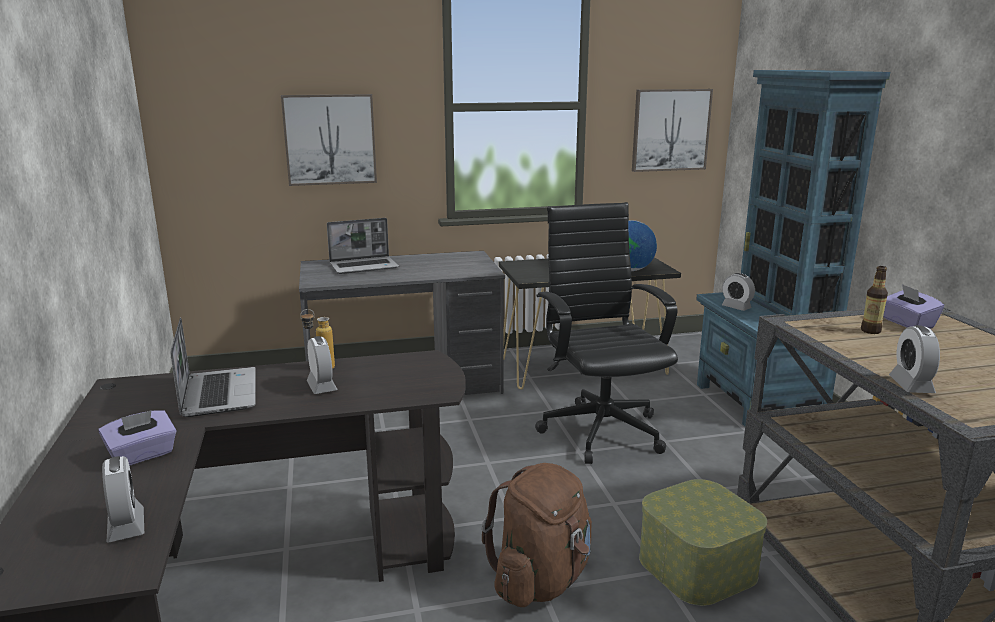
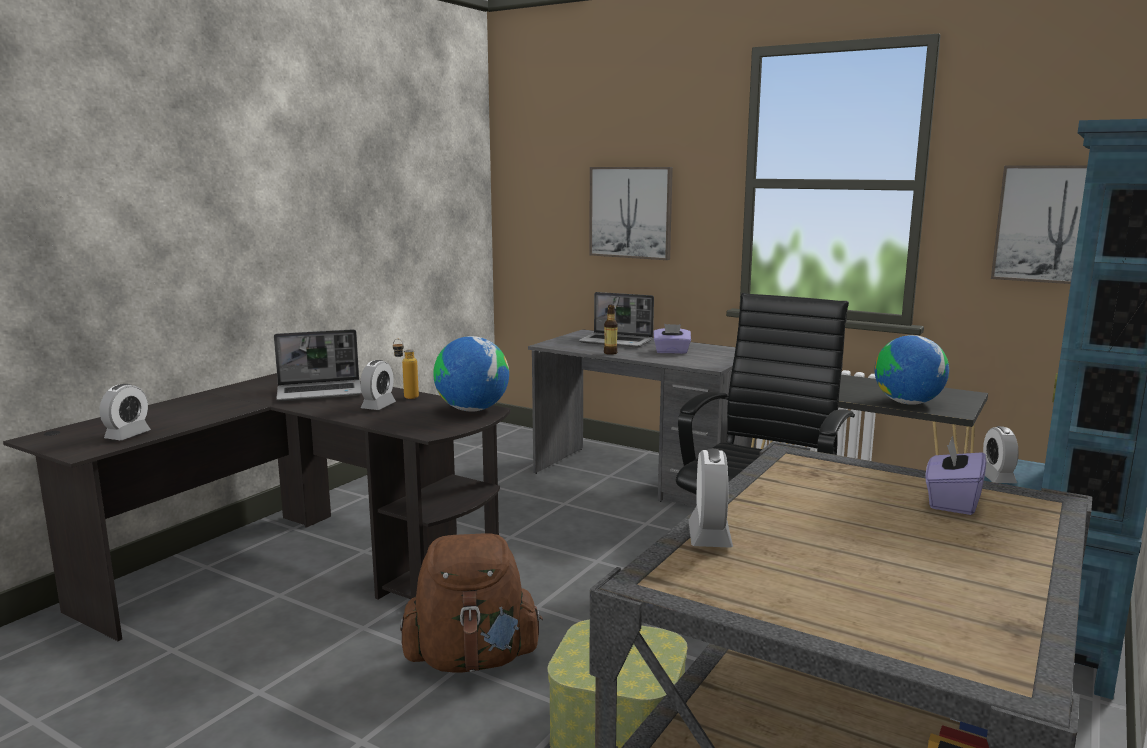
camera: 45 degrees right, 5 degrees down
purple tissue box [99,410,177,466] -> purple tissue box moved to [653,324,691,354]
laptop [170,317,256,417] -> laptop turned 45 degrees clockwise [274,329,362,401]
bottle [861,266,888,334] -> bottle moved to [604,305,618,355]
alarm clock [889,325,940,393] -> alarm clock turned 135 degrees clockwise [688,449,733,548]
none -> globe [433,336,509,412]

